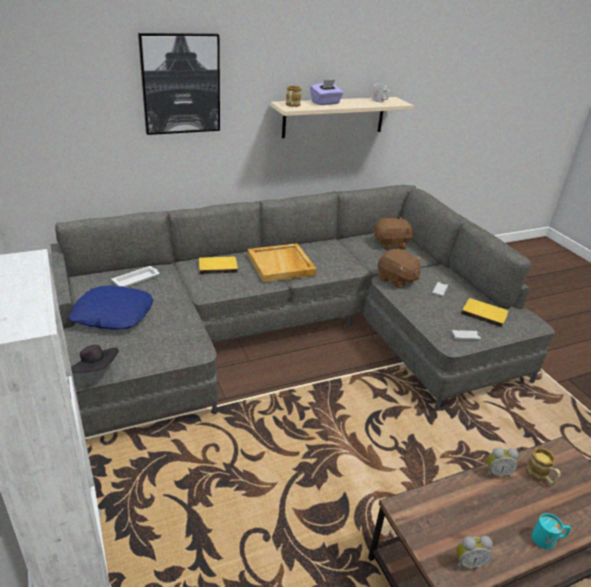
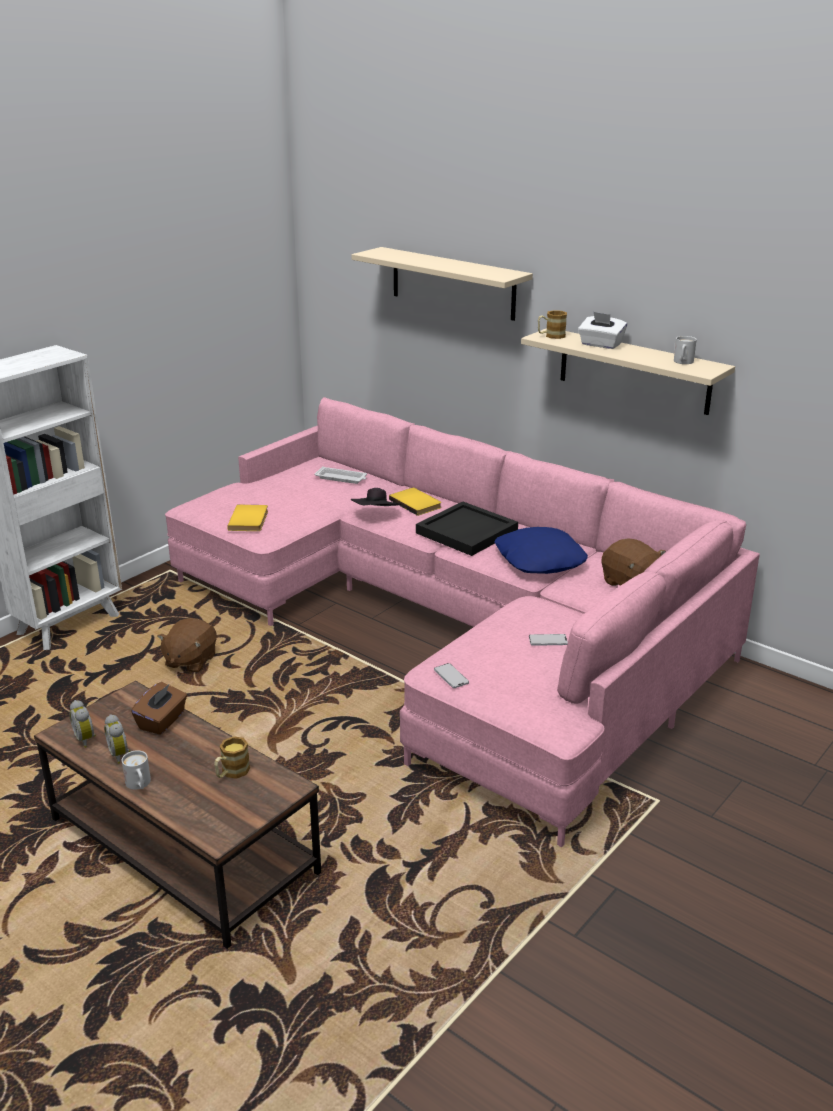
camera: 65 degrees right, 5 degrees down
grey sofa [51,185,555,435] -> pink sofa [165,397,760,847]
blue pillow [69,285,153,330] -> blue pillow moved to [494,527,588,574]
black hat [71,345,119,373] -> black hat moved to [351,488,401,506]
picture [138,33,220,135] -> beige shelf [352,247,533,321]
beige tray [248,243,317,282] -> black tray [416,502,518,556]
purple tissue box [310,80,343,105] -> white tissue box [578,312,627,349]
brown plush toy [378,249,422,289] -> brown plush toy moved to [157,618,217,672]
yellow book [461,298,509,327] -> yellow book moved to [227,505,268,531]
alarm clock [487,448,519,477] -> alarm clock moved to [104,714,130,764]
turquoise mug [532,513,571,549] -> white mug [122,750,151,790]
none -> brown tissue box [131,682,187,734]

